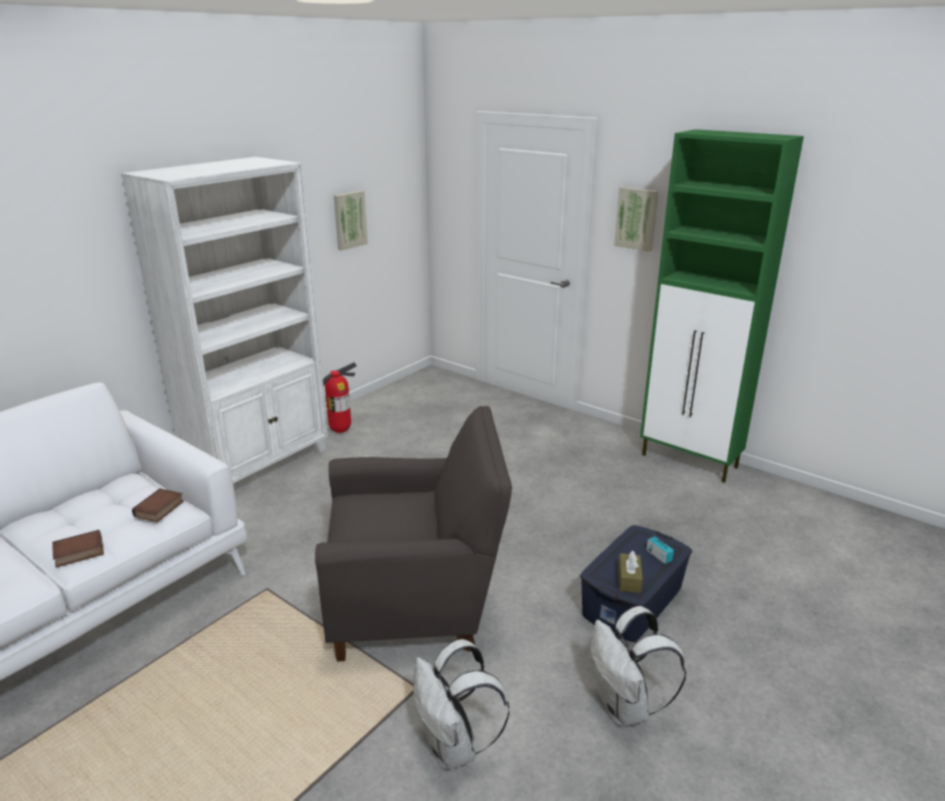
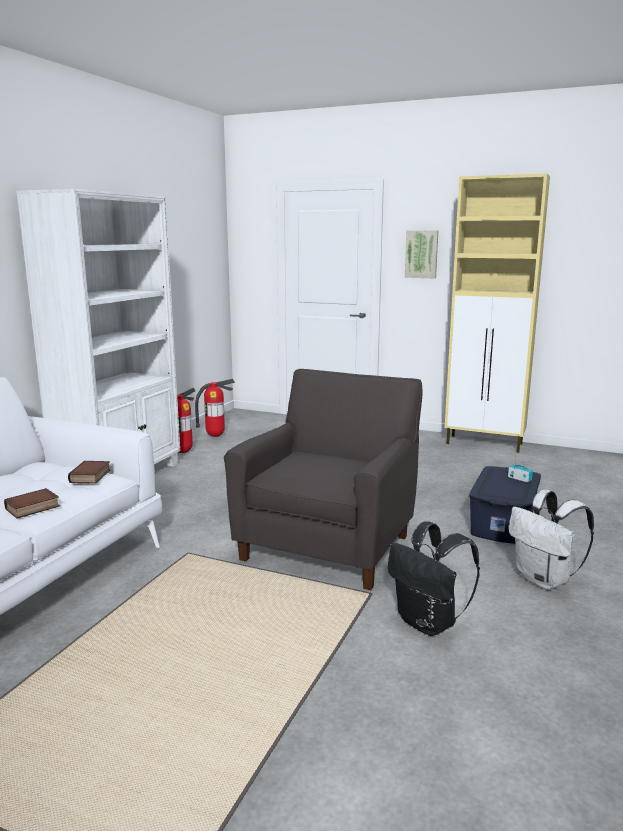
camera: 15 degrees left, 10 degrees down
grey armchair [315,406,512,662] -> grey armchair turned 45 degrees counterclockwise [224,369,423,590]
picture [334,191,368,251] -> none
white backpack [414,639,510,769] -> black backpack [388,521,480,636]
brown tissue box [618,550,643,593] -> none
green cabinet [640,129,804,483] -> beige cabinet [445,173,550,453]
none -> fire extinguisher [195,379,235,437]

